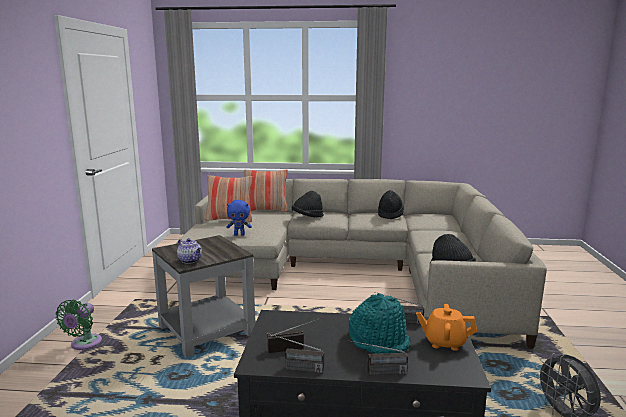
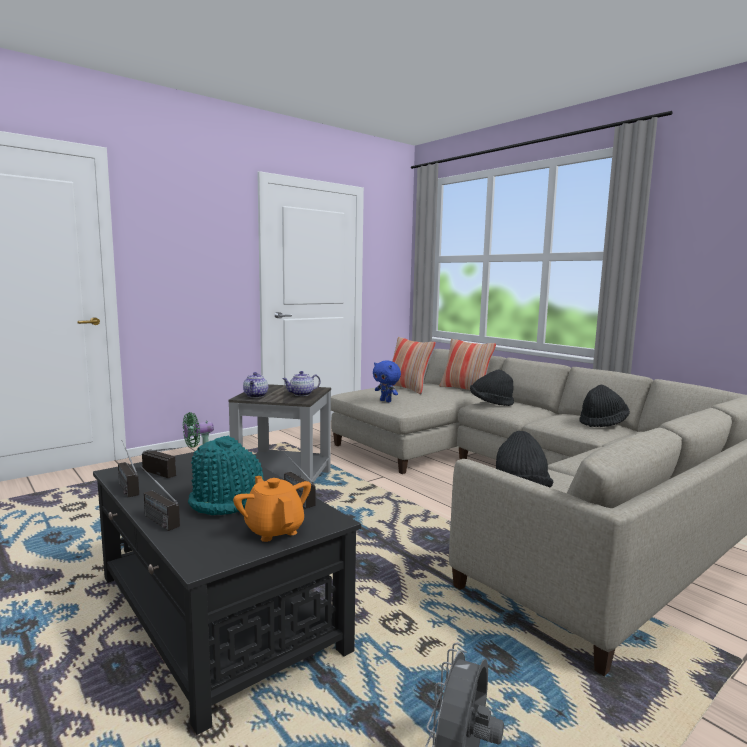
camera: 45 degrees right, 5 degrees down
none -> teapot [282,371,321,396]

